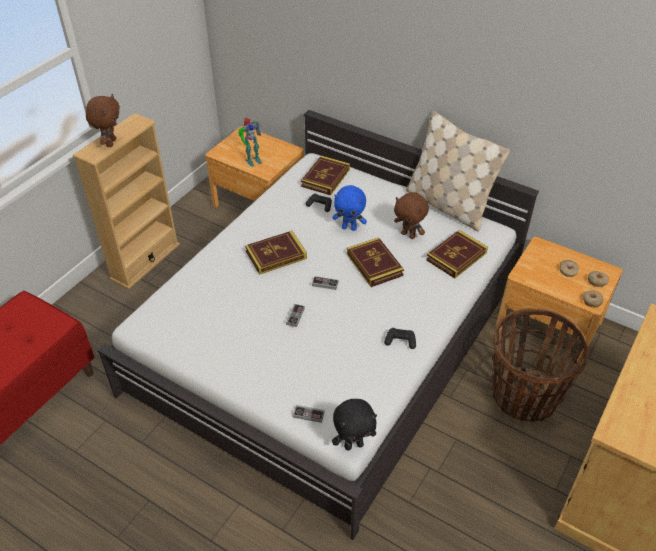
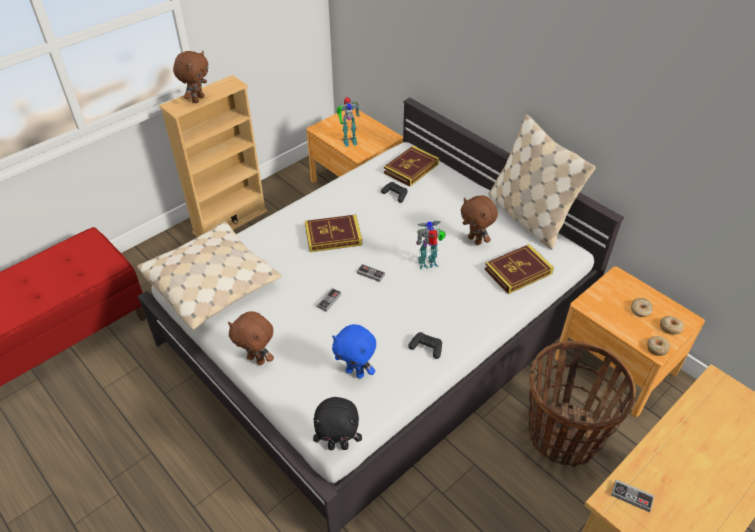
camera: 15 degrees right, 0 degrees up
game controller [293,405,324,423] -> game controller moved to [611,479,654,512]
blue plush toy [332,185,367,231] -> blue plush toy moved to [332,324,376,378]
book [347,237,404,287] -> toy robot [416,221,446,269]
none -> beige pillow [137,222,282,330]
none -> brown plush toy [228,311,274,365]

